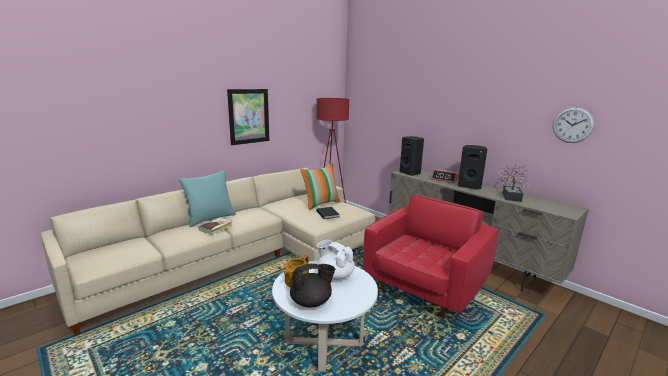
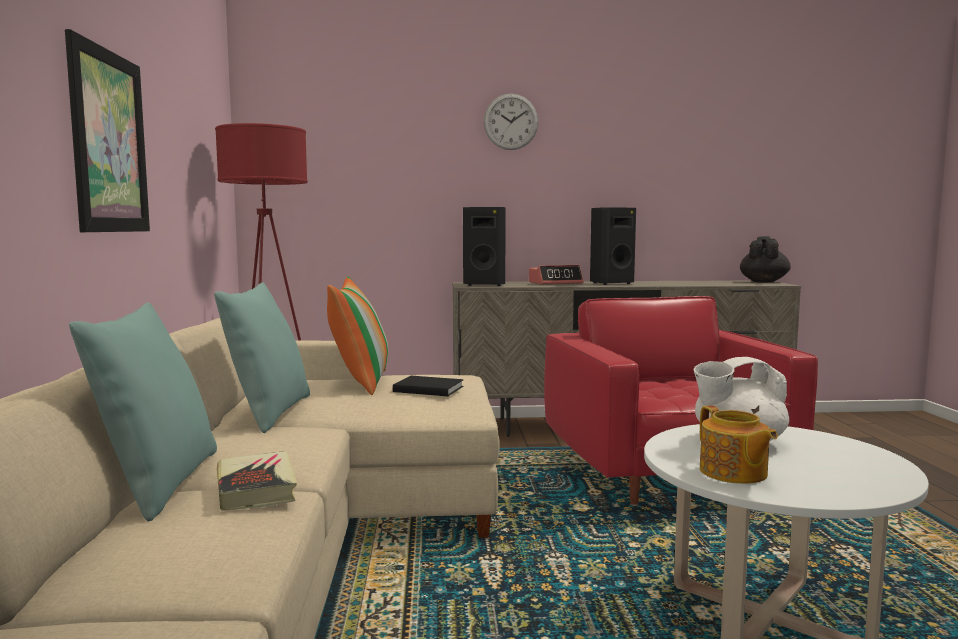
camera: 50 degrees left, 10 degrees down
black teapot [290,264,335,308] -> black teapot moved to [740,236,791,282]
potted plant [499,163,529,202] -> none
wall clock [553,107,595,143] -> wall clock moved to [484,93,538,150]
none -> turquoise pillow [214,282,310,433]

